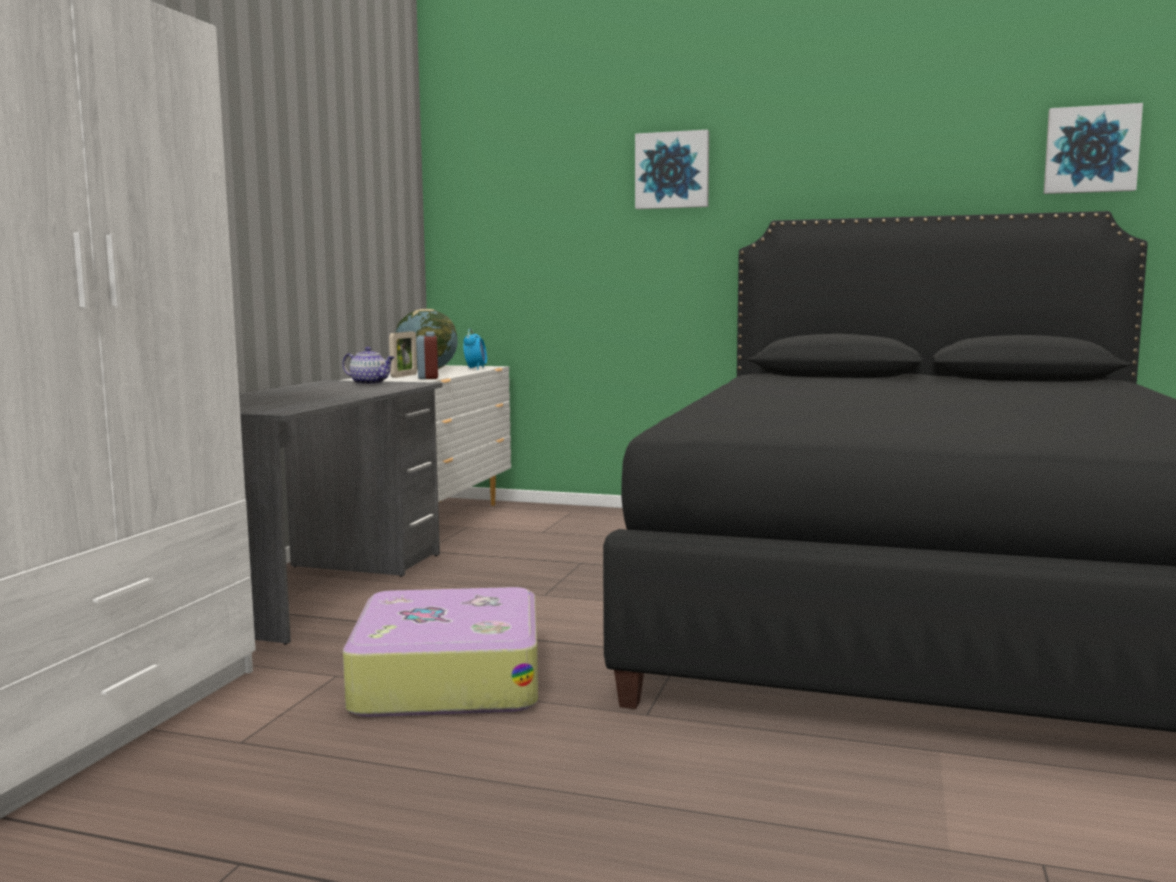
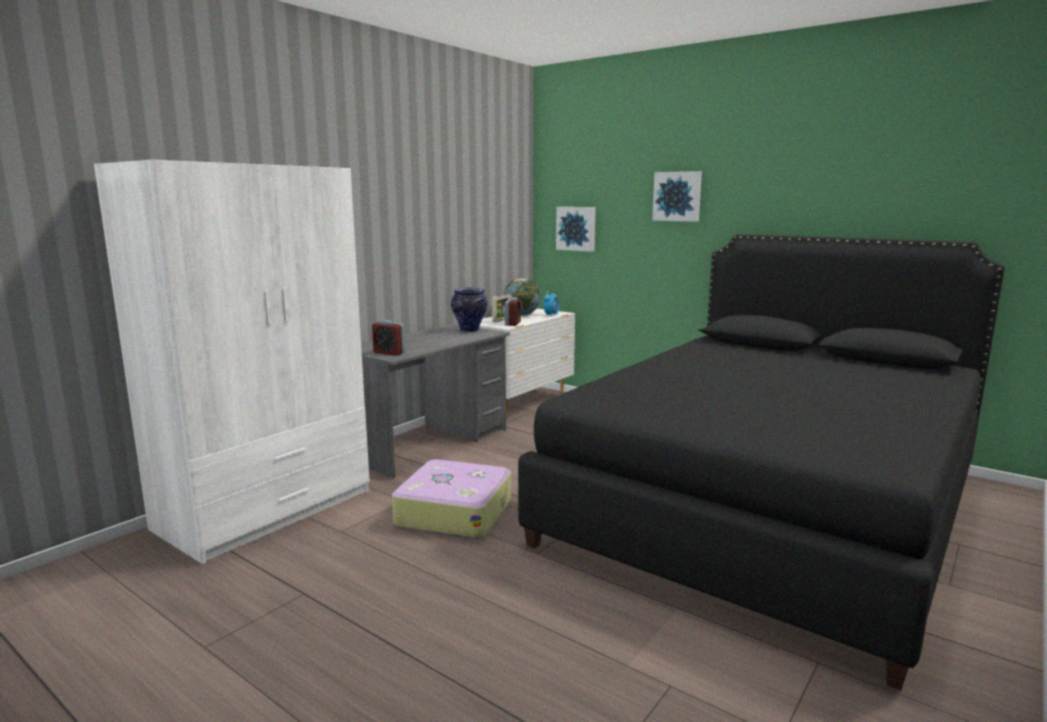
camera: 20 degrees right, 5 degrees up
teapot [342,347,395,385] -> vase [451,287,487,332]
picture [1044,103,1143,194] -> picture moved to [556,207,596,252]
none -> alarm clock [372,320,405,356]

